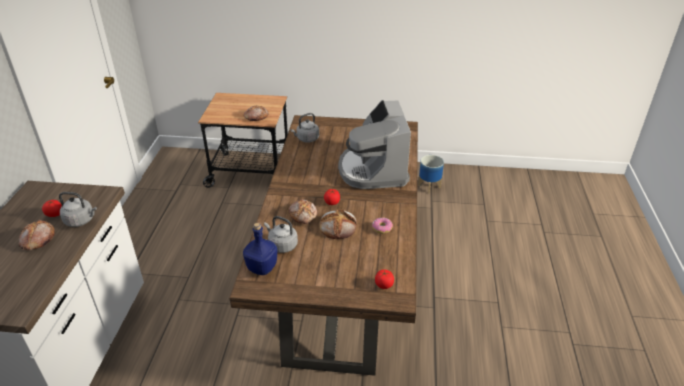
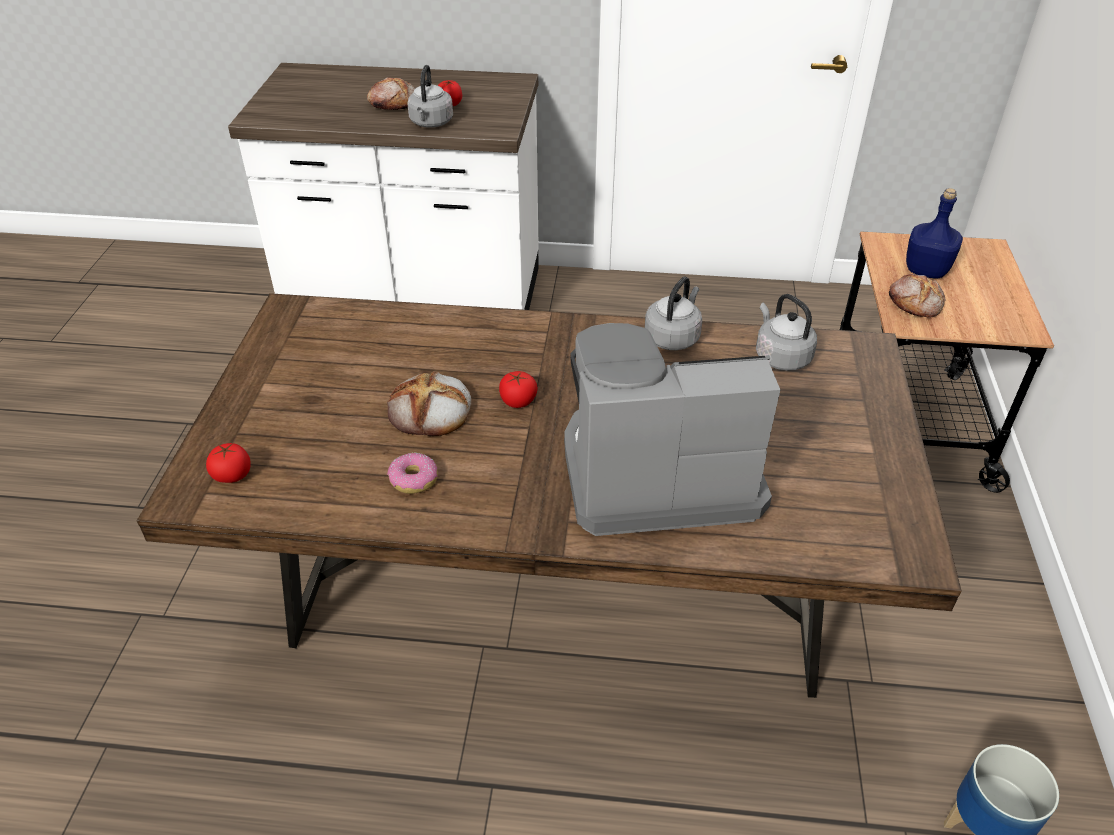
camera: 90 degrees right, 5 degrees up
blue bottle [243,223,277,275] -> blue bottle moved to [906,188,963,279]
grey kettle [264,216,298,253] -> grey kettle moved to [645,277,702,350]
bread [289,199,317,224] -> none

